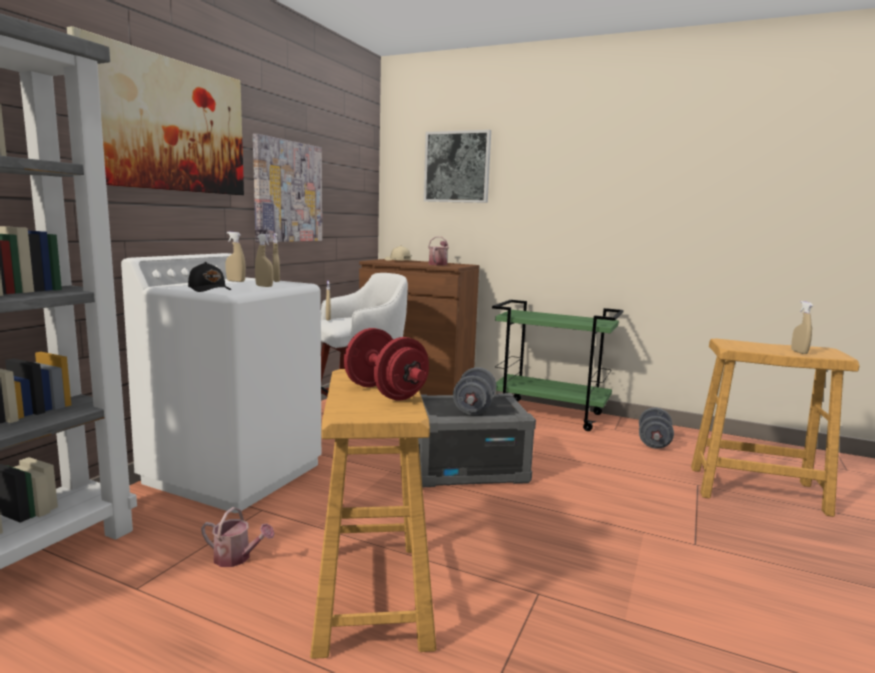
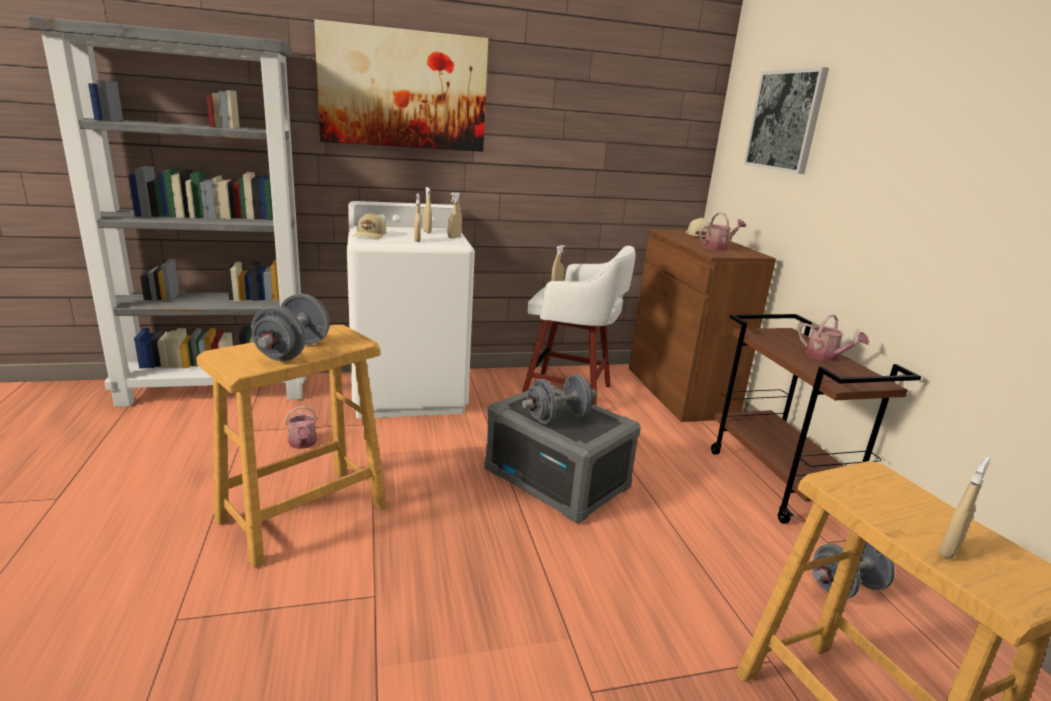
camera: 50 degrees right, 10 degrees up
black cap [188,262,231,292] -> beige cap [352,212,386,239]
picture [253,134,322,242] -> none
red dumbbell [344,328,429,401] -> grey dumbbell [251,293,330,361]
green cart [492,300,623,431] -> brown cart [711,314,921,524]
none -> watering can [798,314,869,361]

